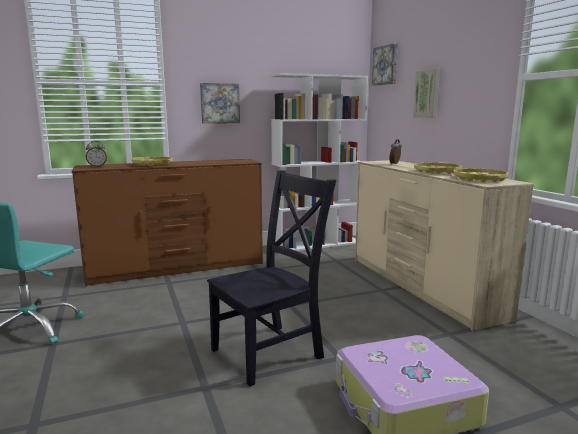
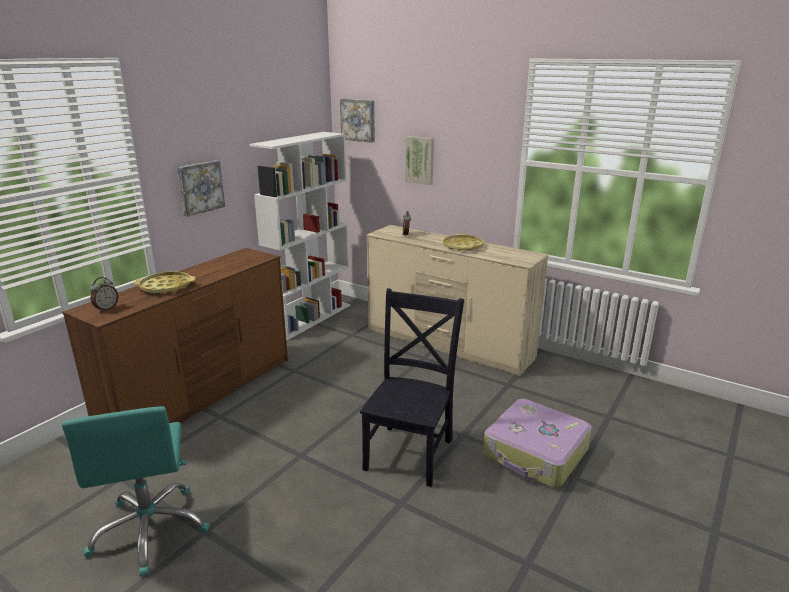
camera: 35 degrees left, 10 degrees up
yellow tray [453,168,509,182] -> none

